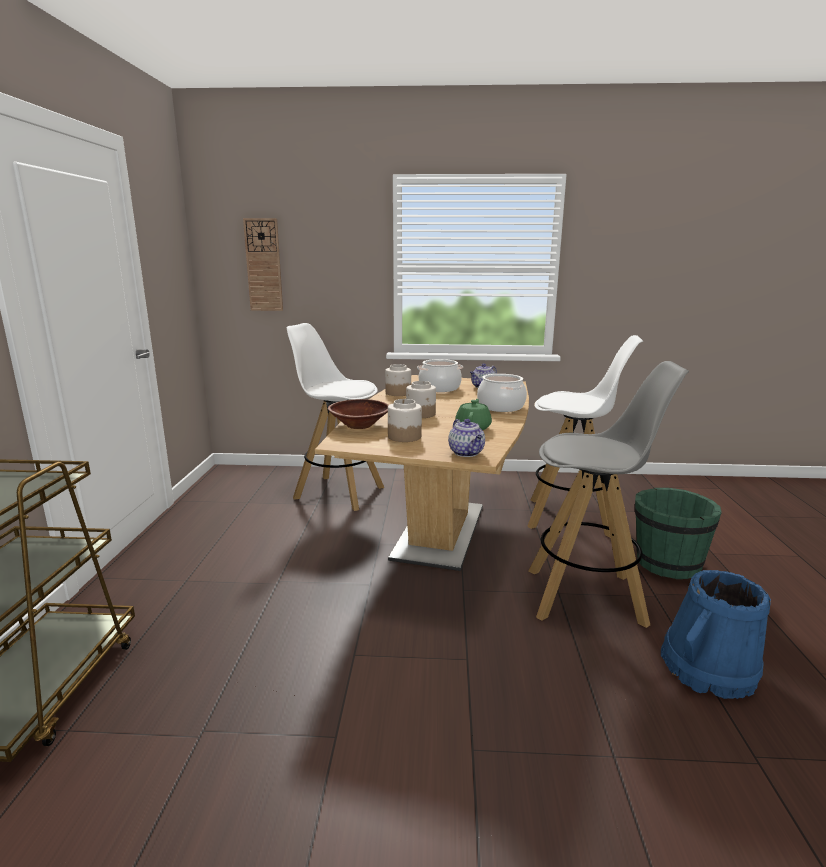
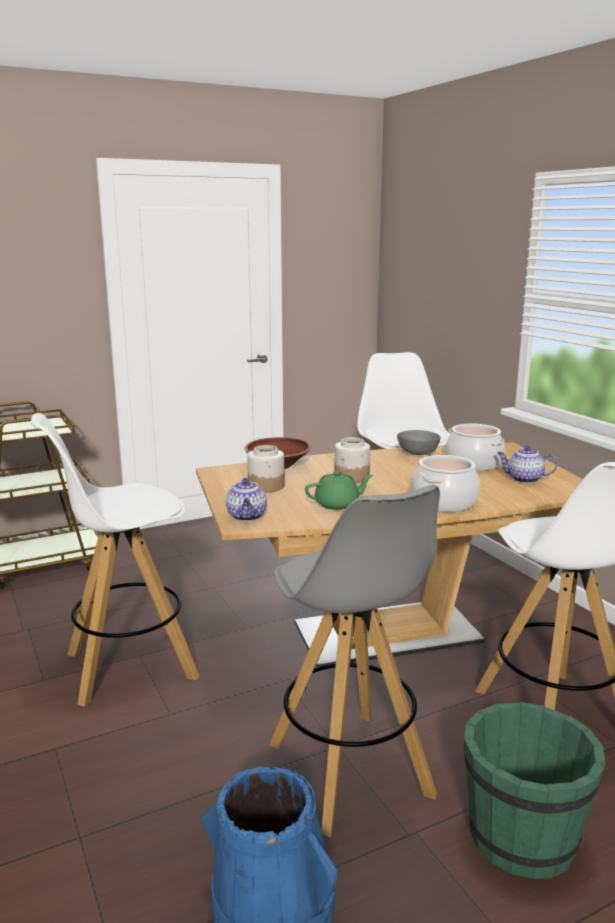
camera: 60 degrees right, 0 degrees up
wall clock [243,218,283,311] -> none
jar [385,364,411,396] -> grey bowl [397,430,440,455]
teapot [448,419,485,457] -> teapot turned 45 degrees counterclockwise [226,478,267,521]
none -> white stool [31,413,200,706]

